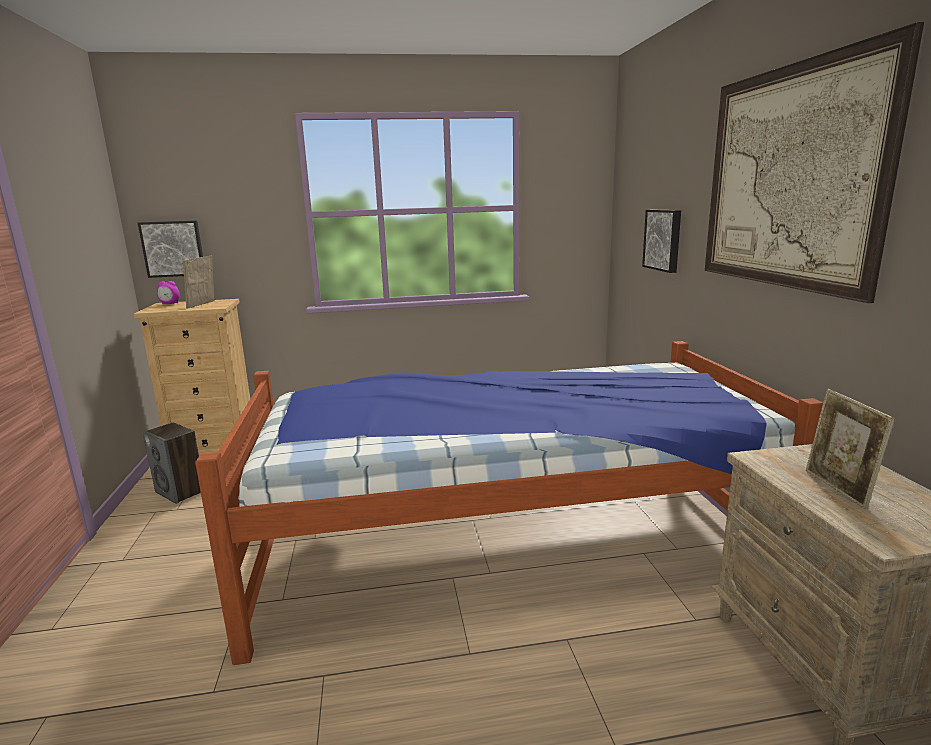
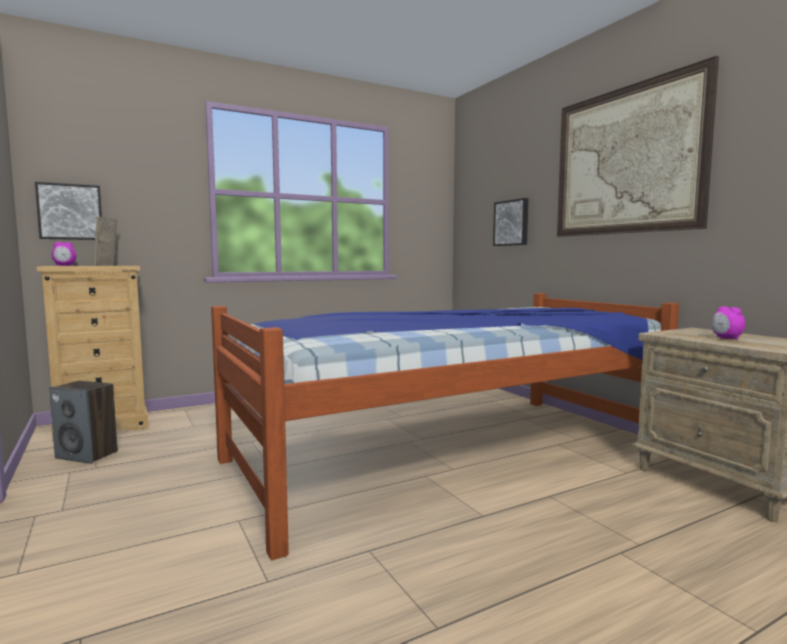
camera: 20 degrees left, 10 degrees down
picture frame [806,389,895,509] -> alarm clock [711,306,745,340]

